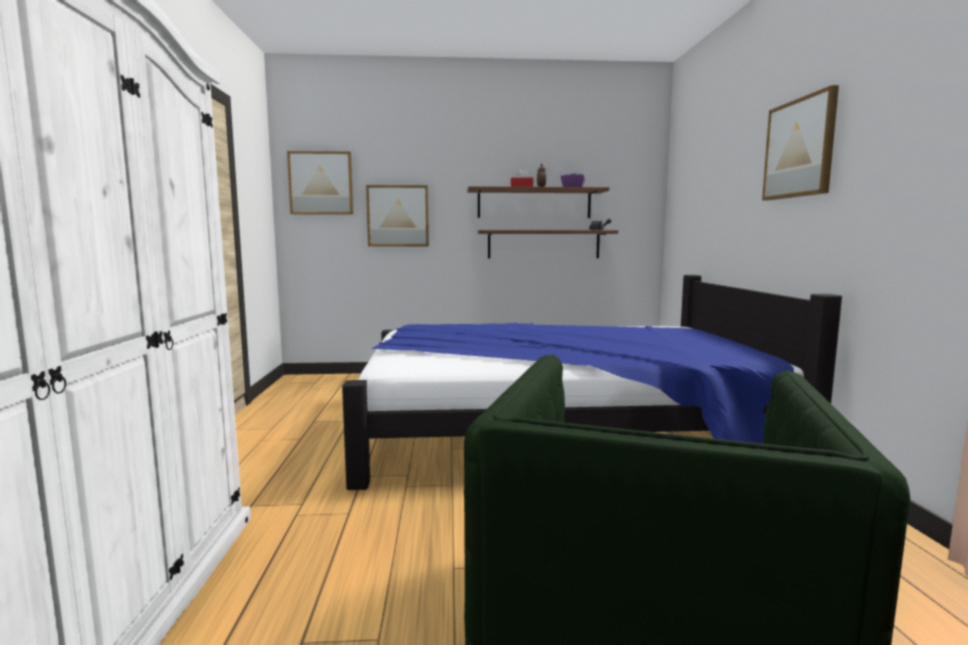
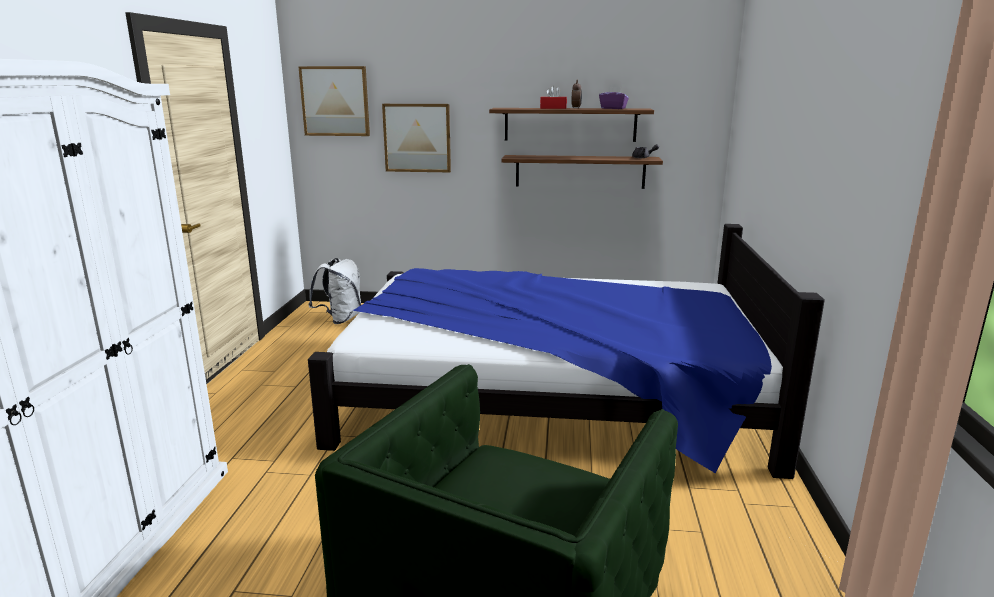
camera: 10 degrees right, 10 degrees up
picture [762,85,839,200] -> none
none -> white backpack [308,258,361,324]

